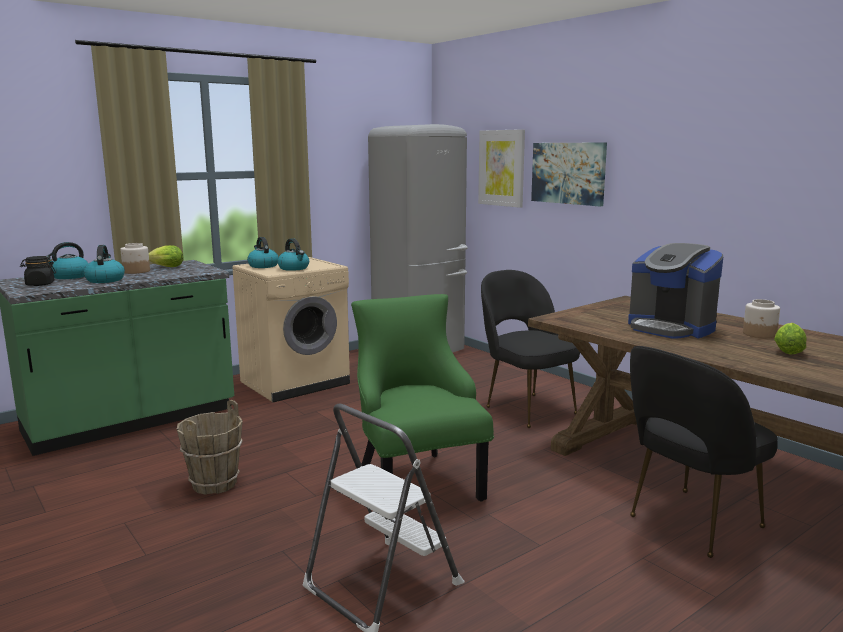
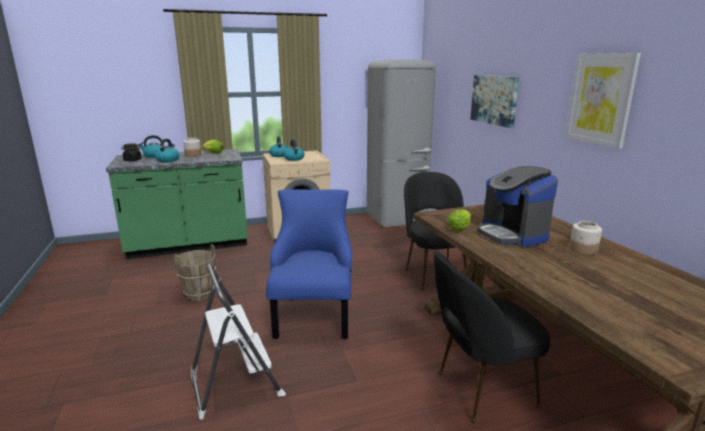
camera: 20 degrees right, 5 degrees up
green chair [351,294,494,501] -> blue chair [266,189,352,339]
picture [478,129,525,208] -> picture moved to [566,53,641,149]
lettuce [774,323,807,355] -> lettuce moved to [448,210,472,231]

